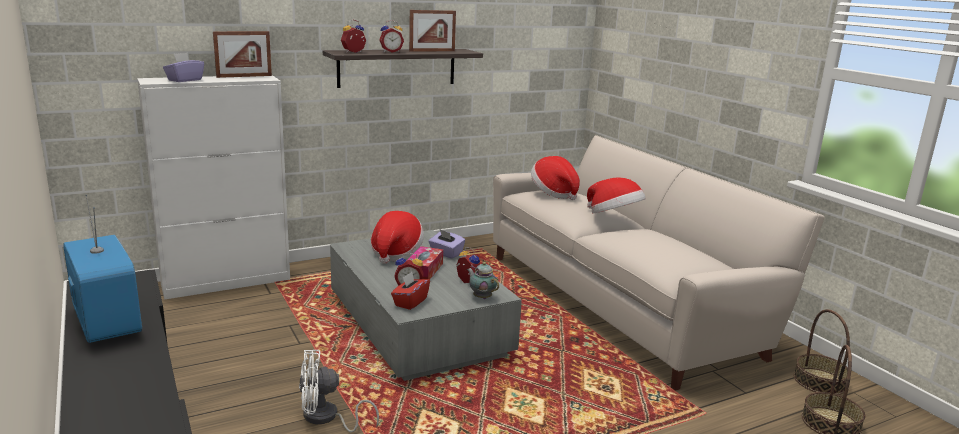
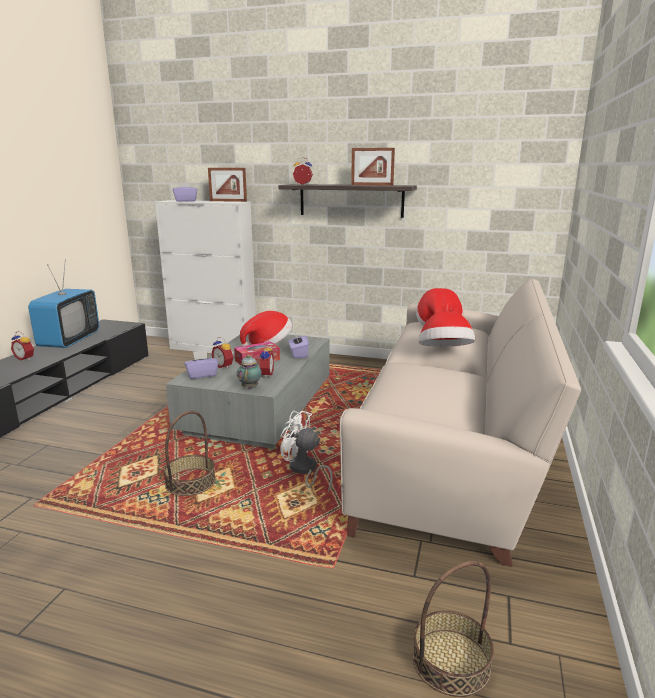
camera: 45 degrees right, 0 degrees up
white fan [299,350,379,433] -> white fan moved to [280,411,333,492]
alarm clock [379,20,404,53] -> alarm clock moved to [11,331,34,361]
red tissue box [391,272,430,310] -> purple tissue box [184,350,218,379]
basket [794,309,850,395] -> basket moved to [164,411,216,496]

